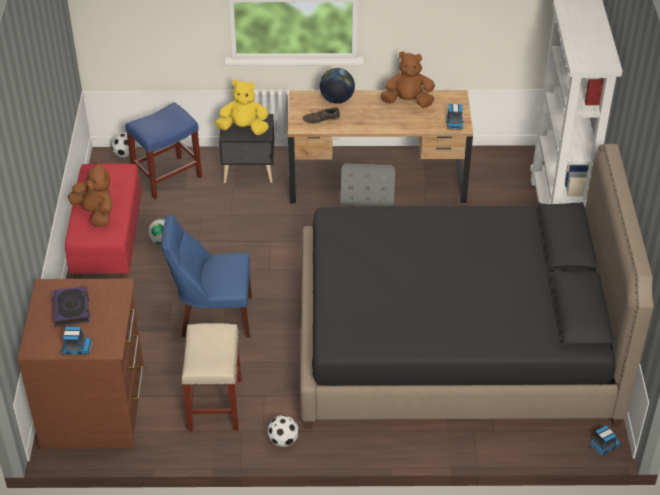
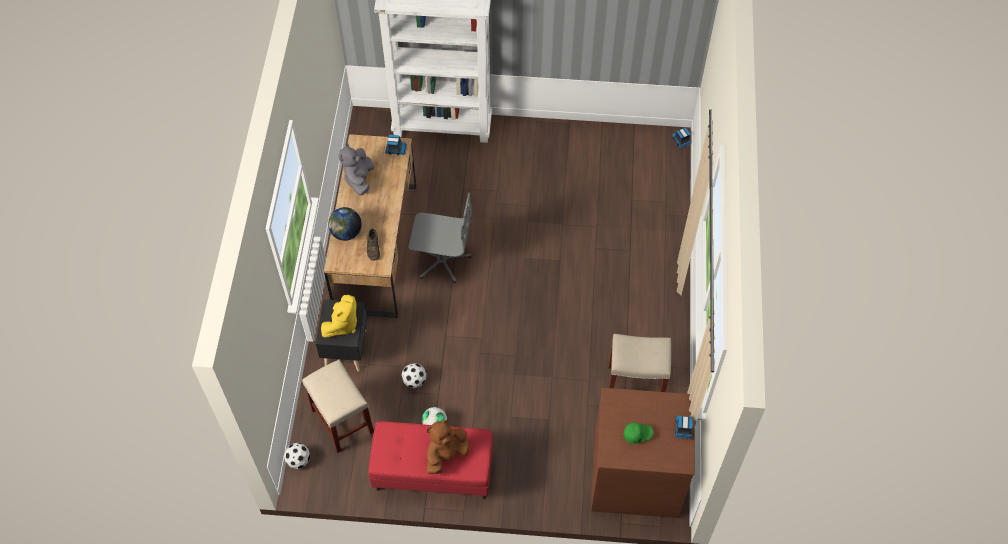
camera: 85 degrees left, 15 degrees up
book [53,286,90,327] -> green cap [624,422,653,444]
blue stool [125,102,202,200] -> beige stool [302,360,374,453]
blue chair [162,215,252,338] -> none
yellow plush toy [215,79,269,135] -> yellow plush toy turned 150 degrees counterclockwise [321,295,357,337]
football [267,415,299,447] -> football moved to [401,363,427,388]
black bed [300,144,654,429] -> none
brown plush toy [380,52,435,108] -> grey plush toy [339,143,375,195]

